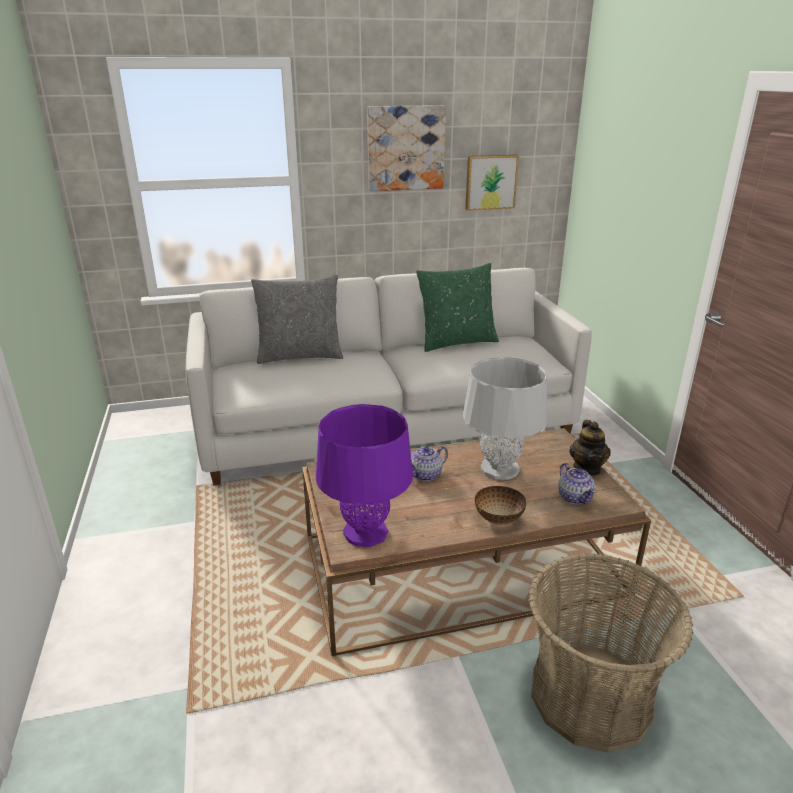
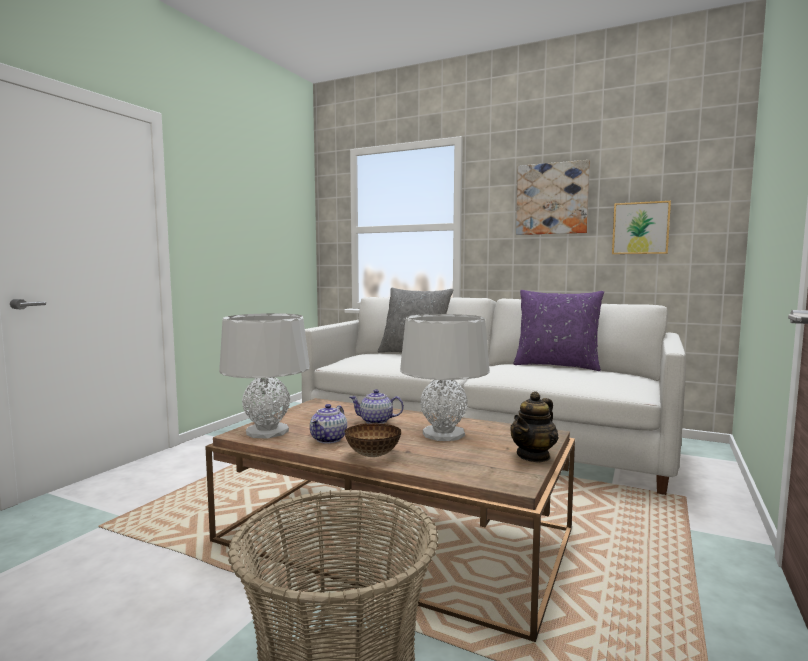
camera: 40 degrees right, 20 degrees down
purple table lamp [316,404,413,547] -> grey table lamp [219,313,310,439]
green pillow [416,263,499,352] -> purple pillow [514,290,604,371]
teapot [558,463,596,505] -> teapot moved to [310,404,347,444]

